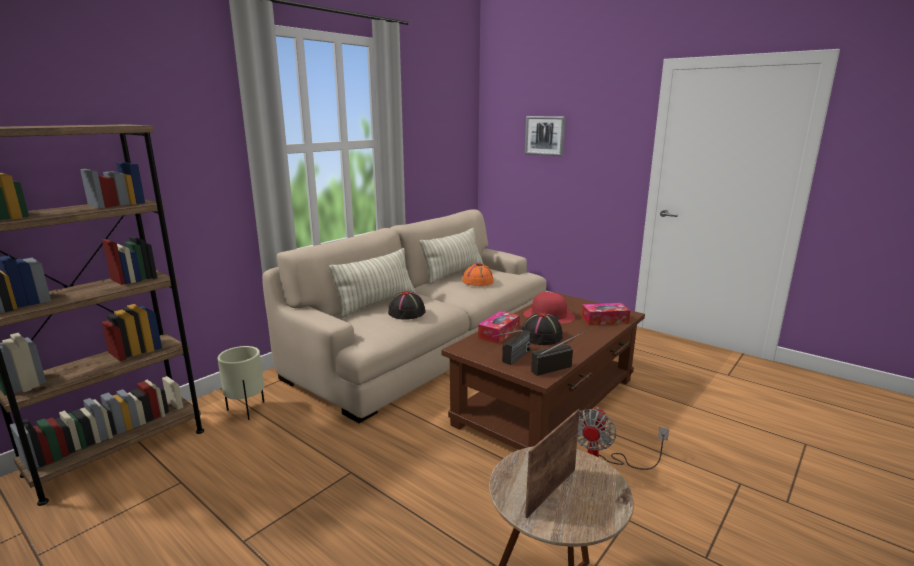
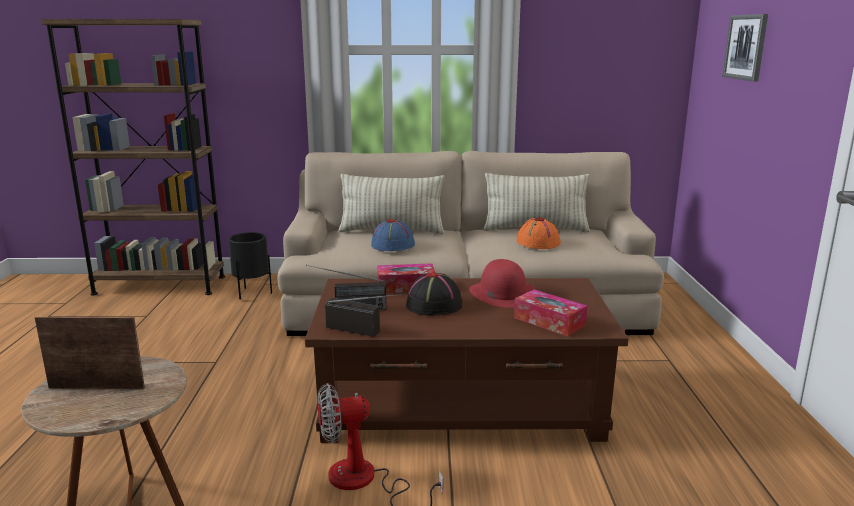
camera: 50 degrees right, 0 degrees up
beige planter [217,346,264,420] -> black planter [228,232,272,299]
black hat [388,291,426,320] -> blue hat [371,219,415,251]

